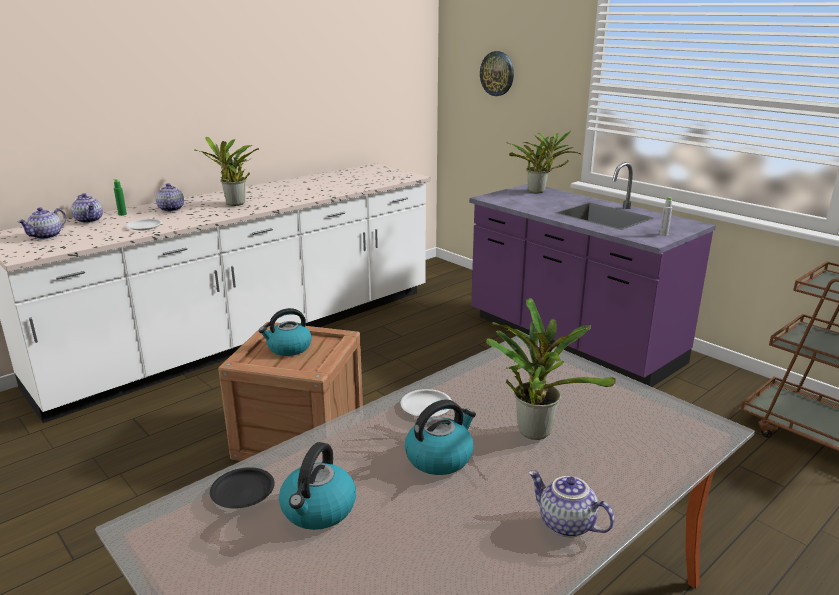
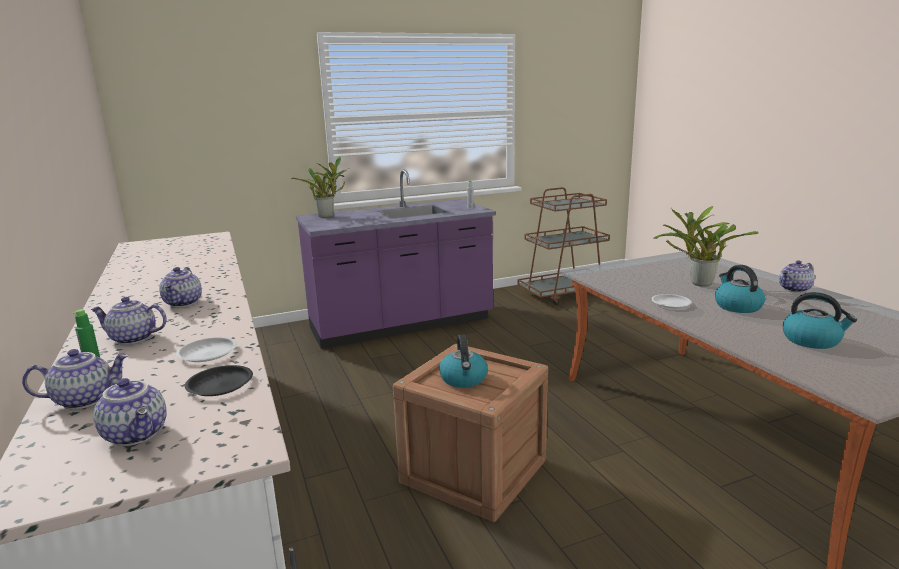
camera: 70 degrees left, 5 degrees down
potted plant [193,137,259,206] -> teapot [159,267,202,307]
black plate [210,467,275,509] -> black plate moved to [185,365,253,396]
wall clock [480,51,514,96] -> none

